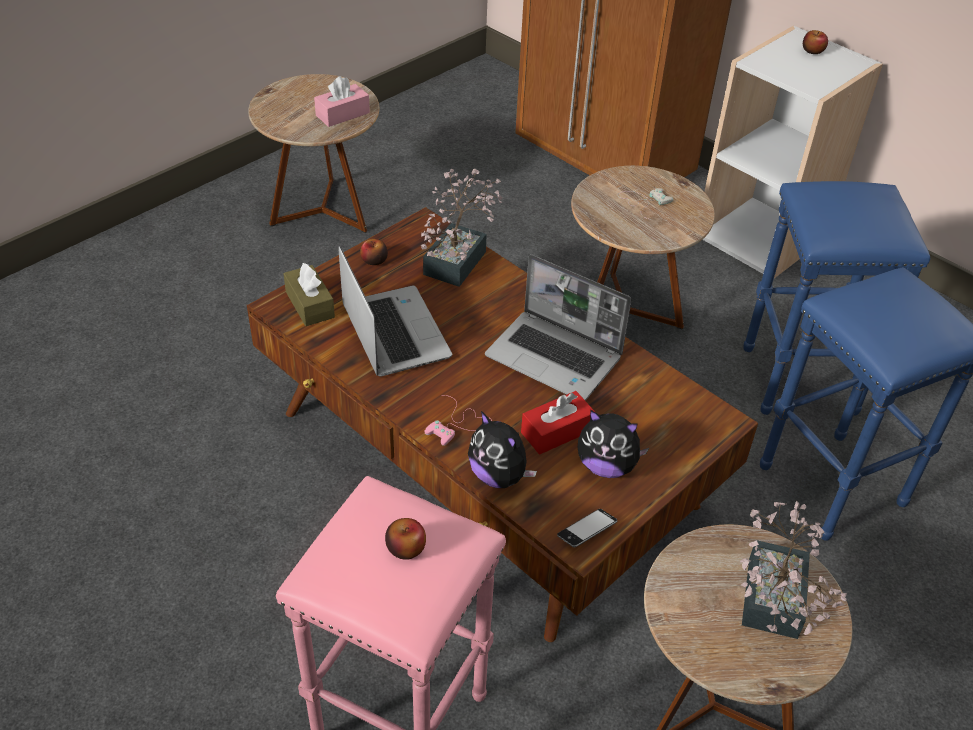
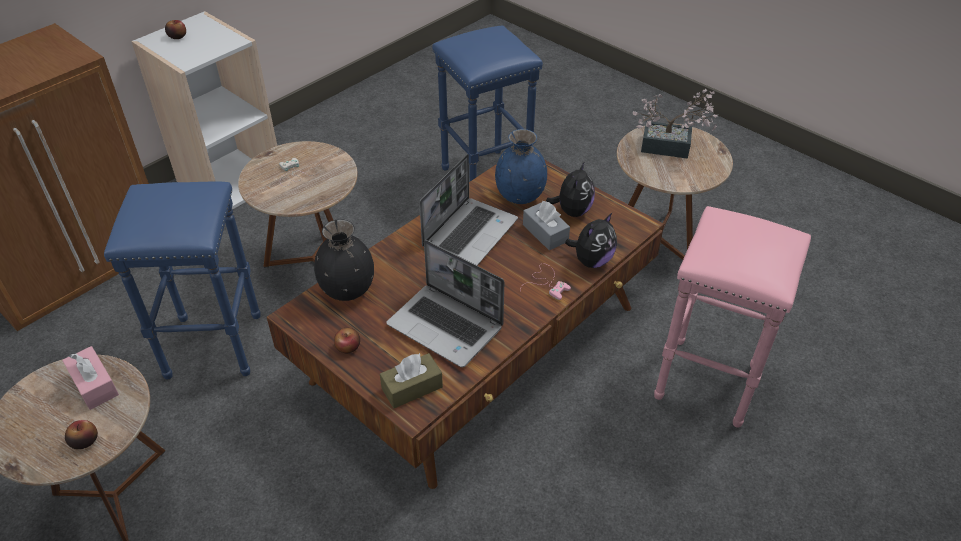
camera: 90 degrees left, 0 degrees up
laptop [339,245,452,377] -> laptop turned 120 degrees counterclockwise [386,240,504,368]
apple [385,518,426,560] -> apple moved to [65,420,98,449]
potted plant [421,169,503,287] -> black vase [314,219,374,301]
red tissue box [521,391,595,454] -> grey tissue box [523,201,570,250]
phone [557,509,617,547] -> none
blue stool [744,181,930,415] -> blue stool moved to [104,181,261,380]
none -> blue vase [495,129,547,204]

